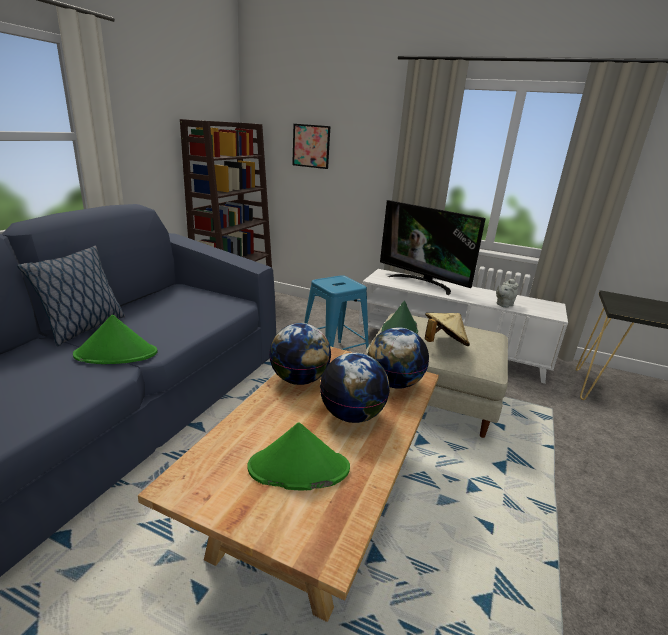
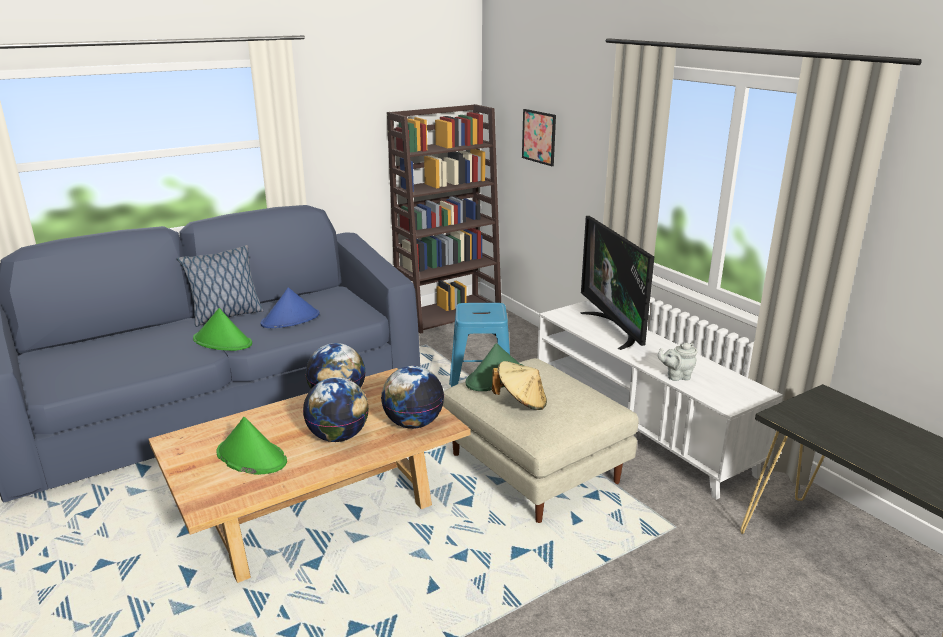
camera: 35 degrees right, 0 degrees up
none -> blue hat [261,288,320,328]

